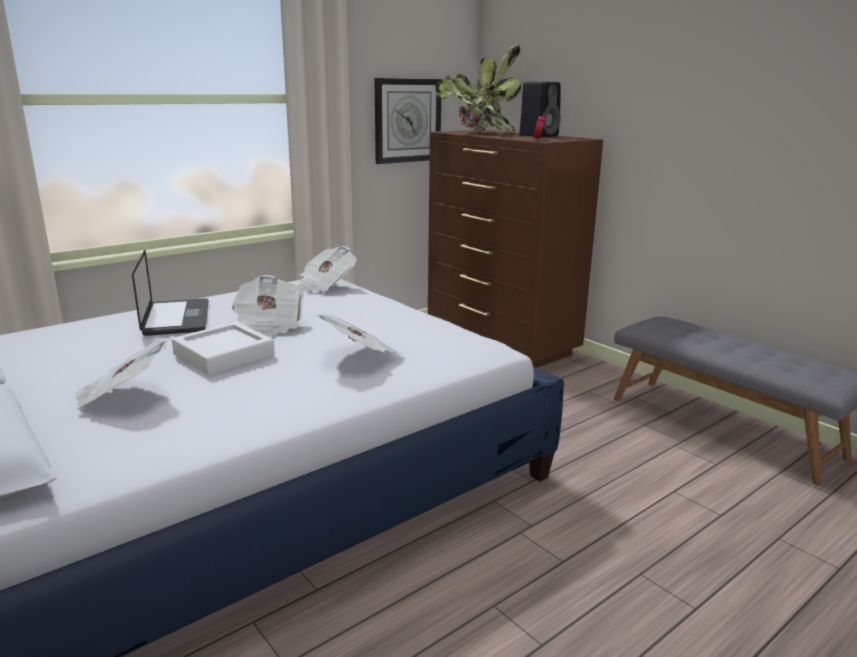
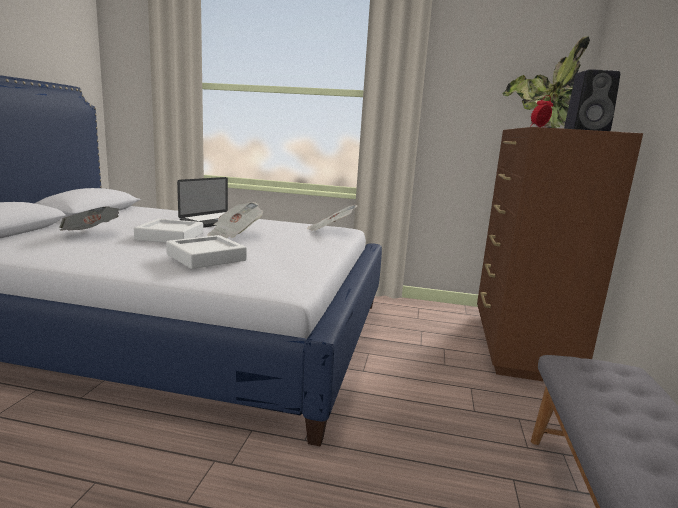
camera: 50 degrees right, 5 degrees down
newspaper [315,314,403,354] -> white tray [166,235,247,269]
wall clock [374,78,442,164] -> none

